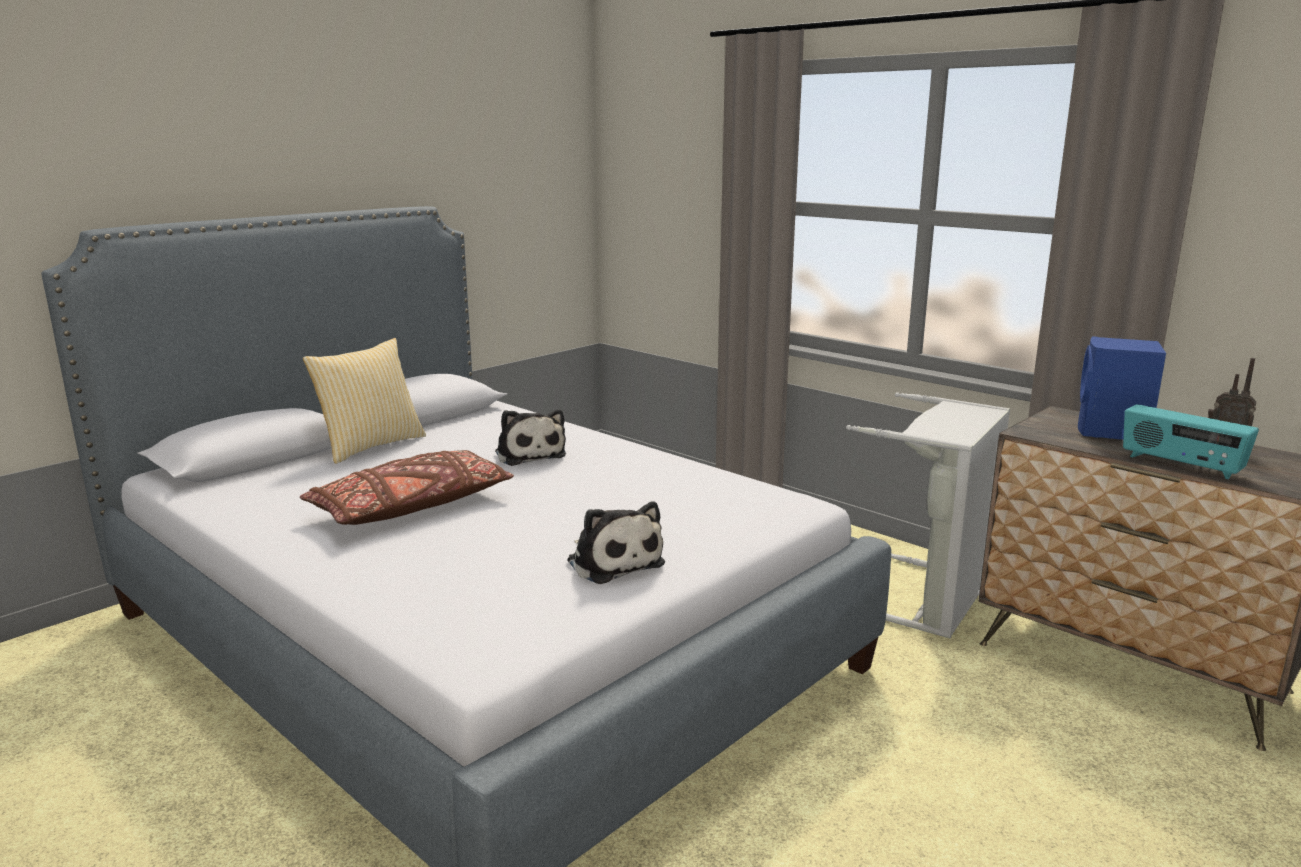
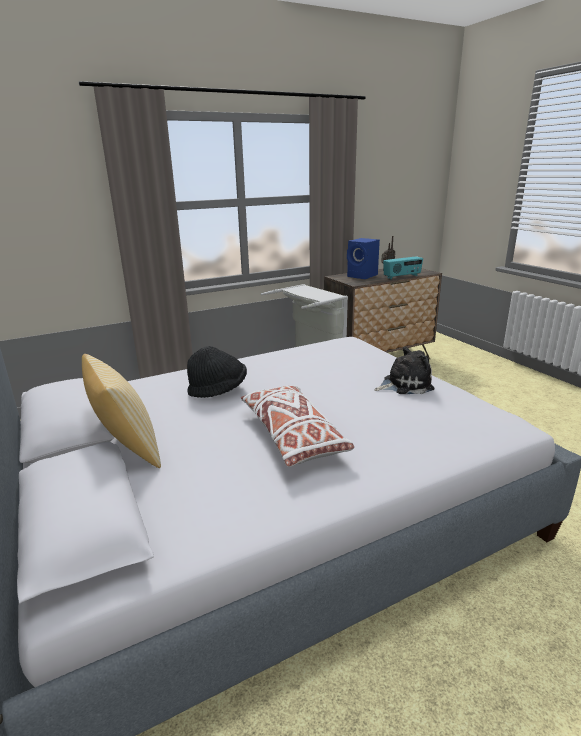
camera: 70 degrees left, 5 degrees up
brown pillow [300,450,514,525] -> white pillow [241,385,354,467]
plush toy [495,409,567,466] -> black hat [187,346,247,398]

